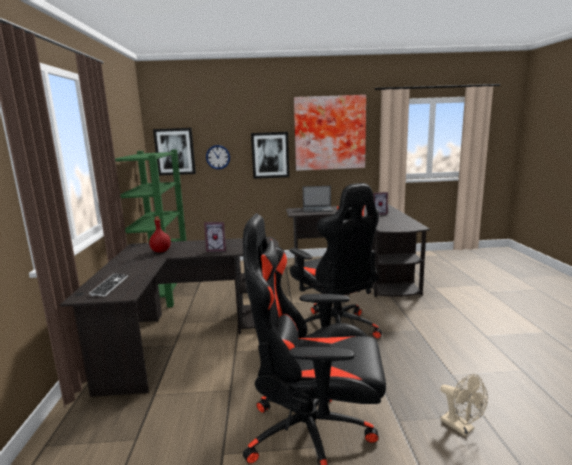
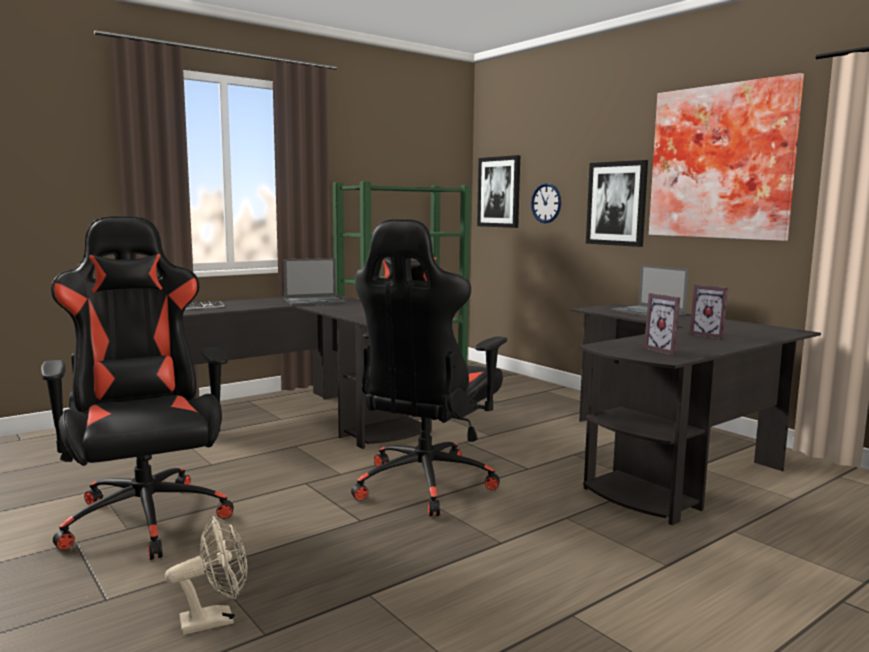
camera: 55 degrees right, 5 degrees down
red bottle [149,217,171,252] -> laptop [283,258,346,305]
picture frame [204,222,226,252] -> picture frame moved to [644,293,680,355]
beige fan [440,374,488,436] -> beige fan turned 135 degrees counterclockwise [165,516,247,635]

